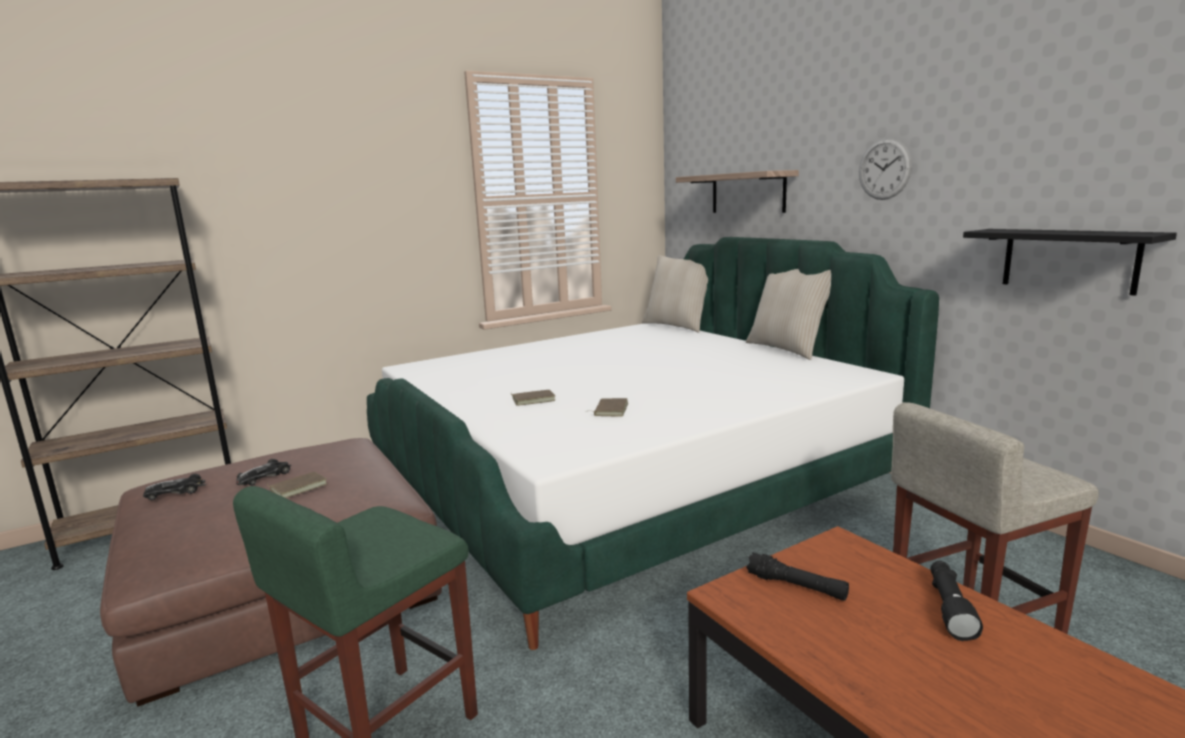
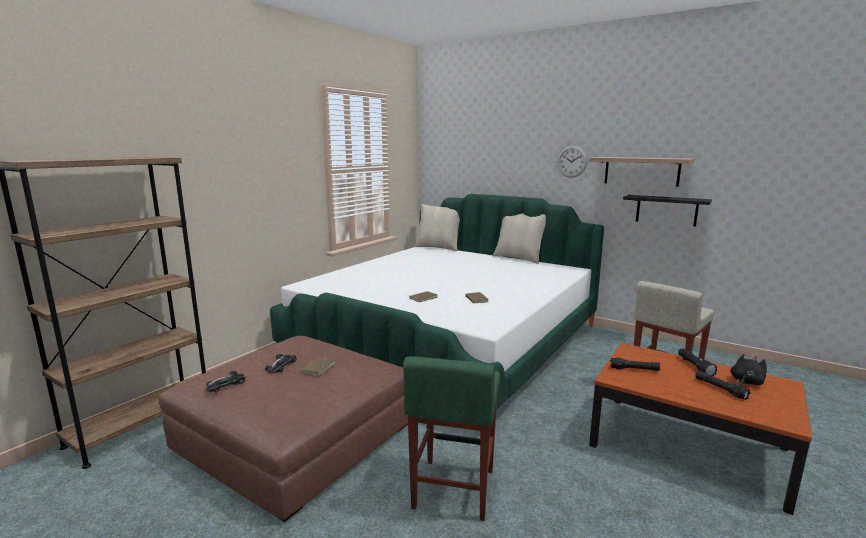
camera: 25 degrees left, 0 degrees up
shelf [676,170,799,213] -> shelf moved to [589,157,694,187]
none -> black flashlight [695,370,751,400]
none -> black plush toy [730,354,767,385]

